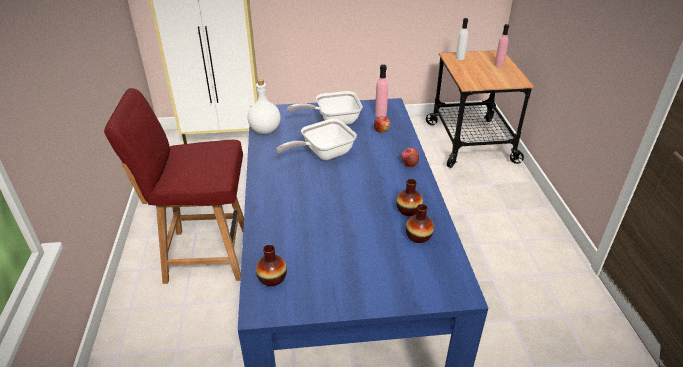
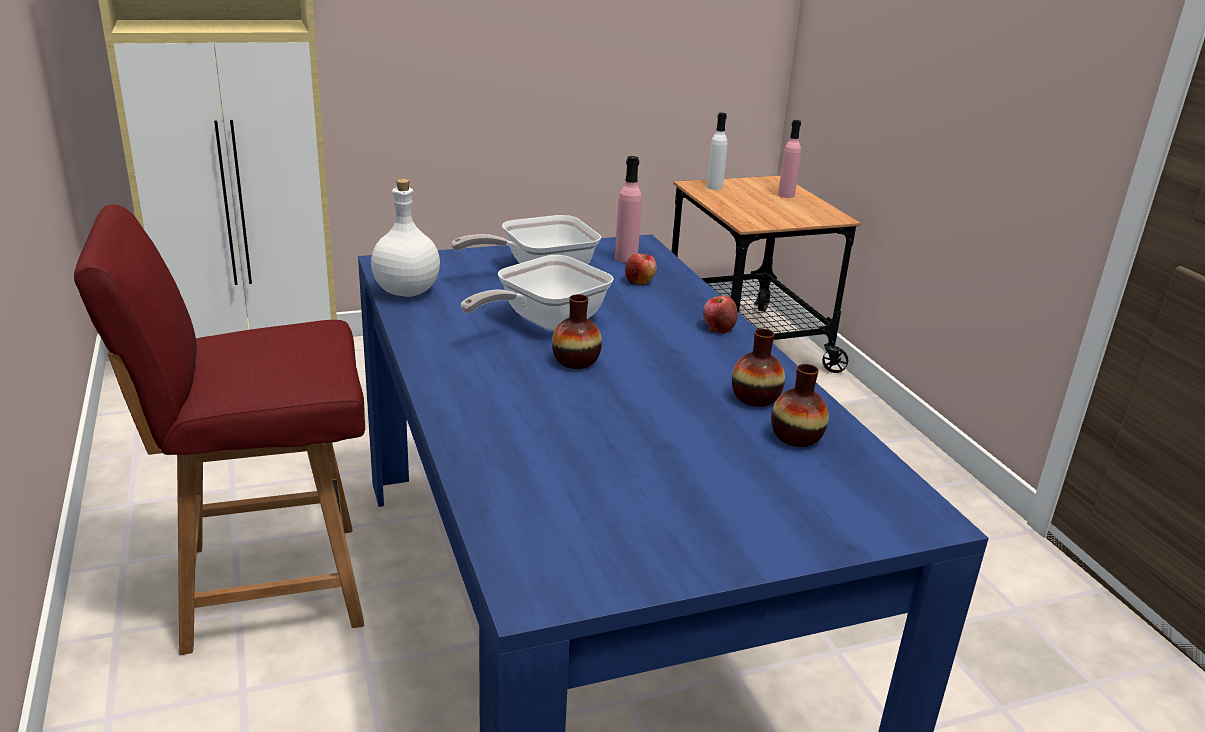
camera: 15 degrees left, 10 degrees down
vase [256,245,287,286] -> vase moved to [552,294,602,369]

